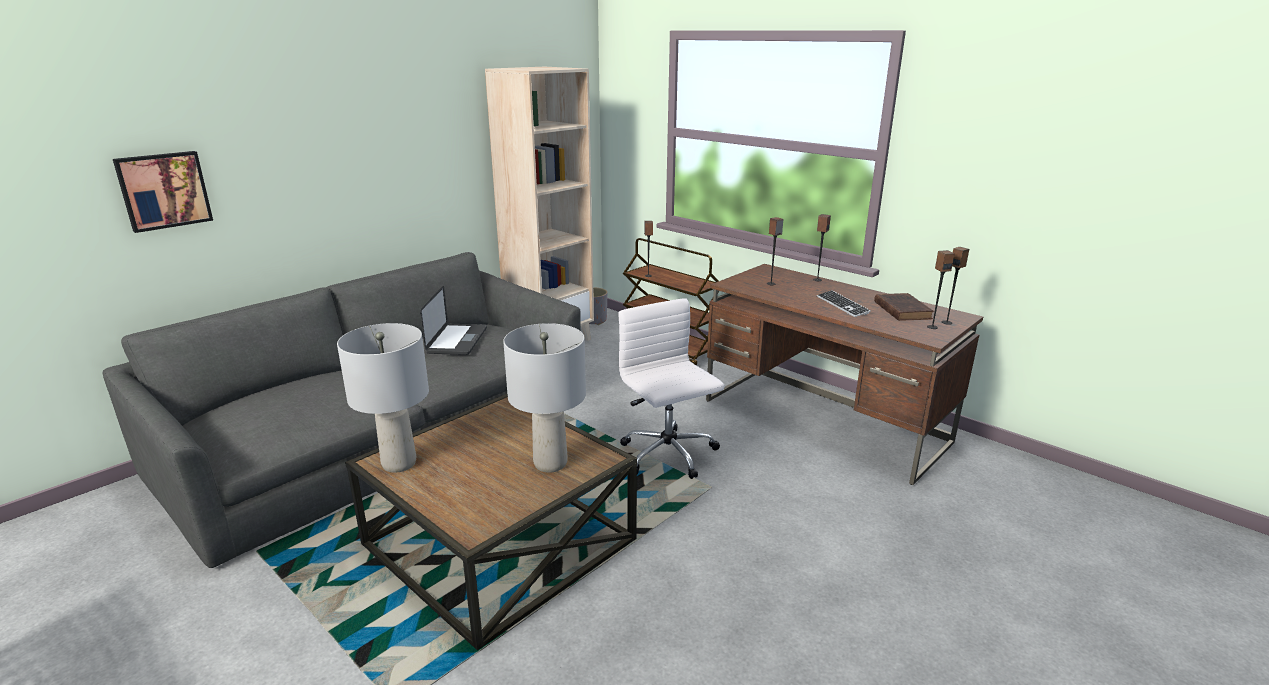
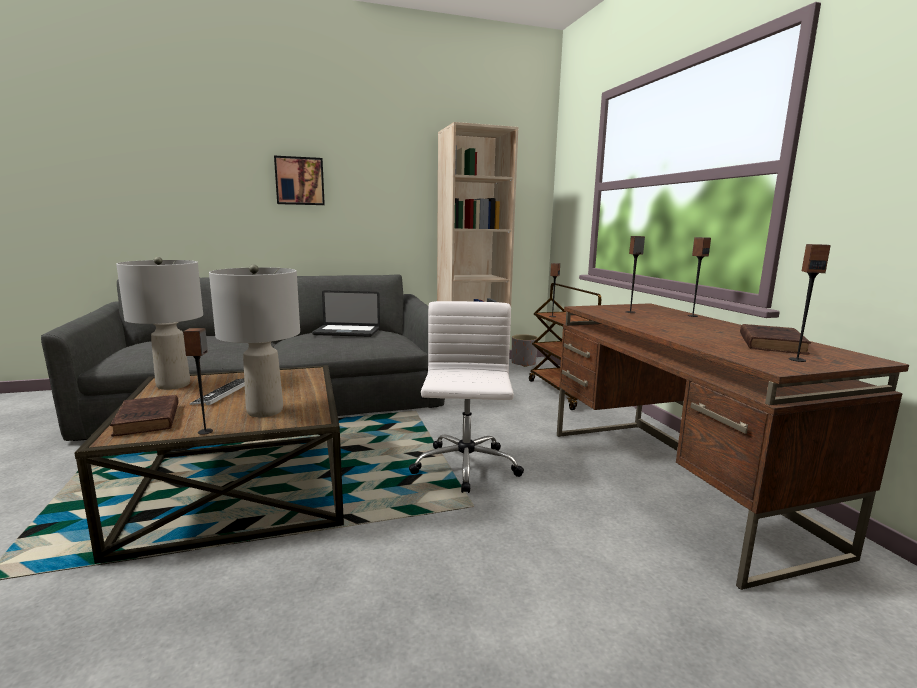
camera: 30 degrees right, 10 degrees down
picture [113,151,213,233] -> picture moved to [274,156,325,205]
laptop [420,286,487,355] -> laptop turned 60 degrees clockwise [312,290,380,337]
keyboard [817,290,871,317] -> keyboard moved to [190,378,245,405]
speaker [942,247,969,325] -> speaker moved to [183,328,213,435]
none -> brown book [110,395,179,436]

